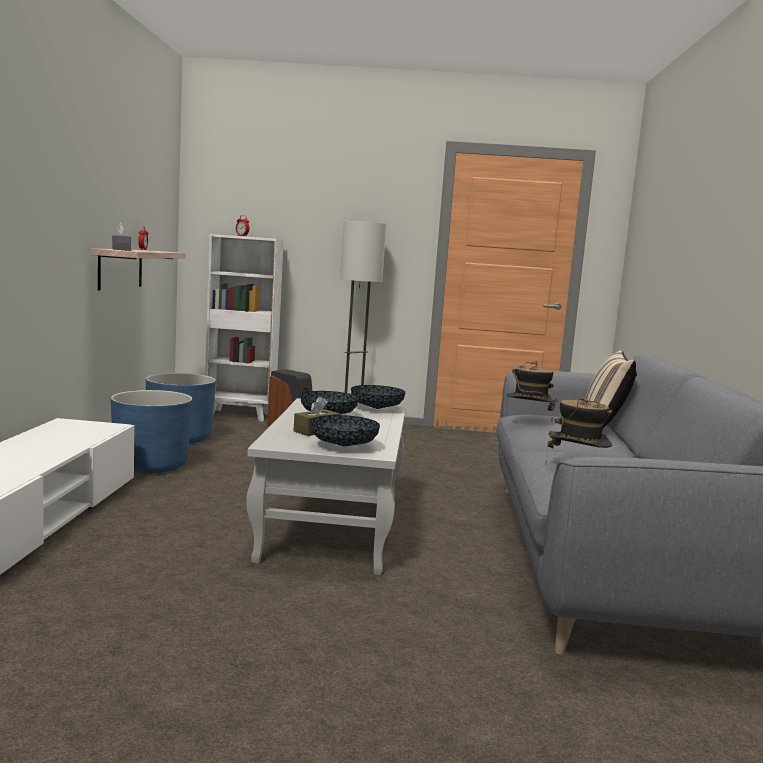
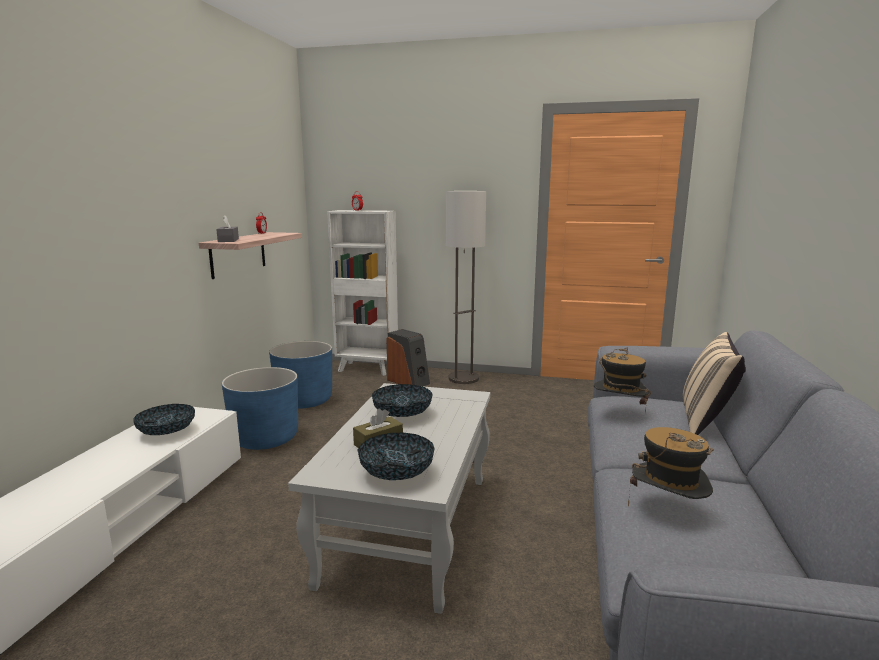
camera: 10 degrees right, 5 degrees up
bowl [351,385,405,409] -> bowl moved to [133,404,195,435]

